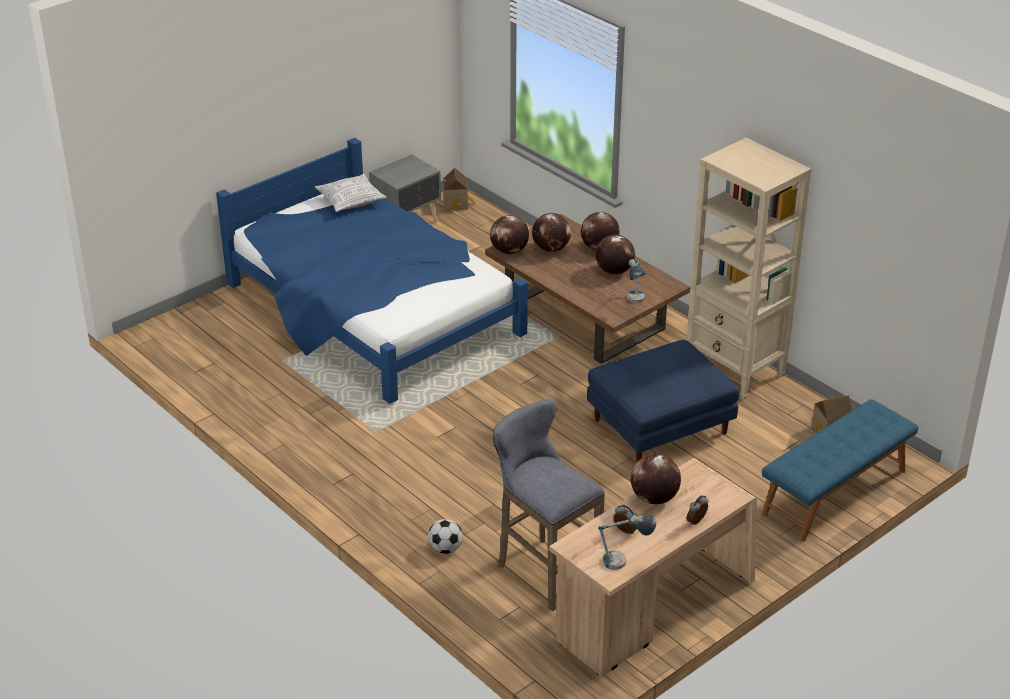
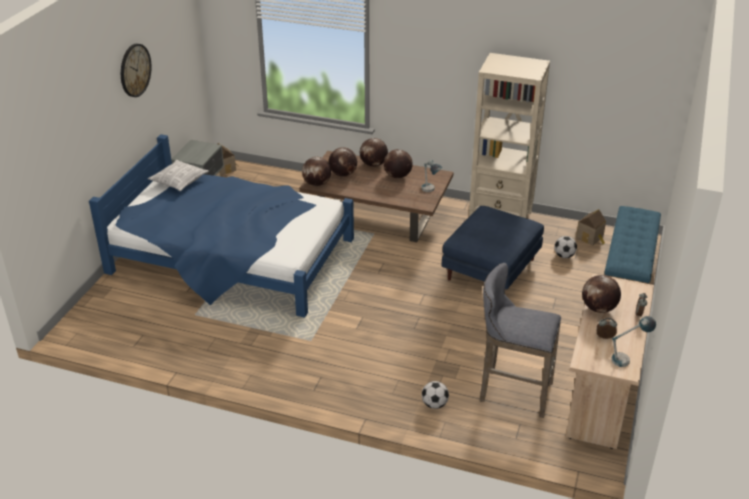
camera: 30 degrees left, 0 degrees up
none -> wall clock [121,44,152,97]
none -> football [554,236,577,258]

